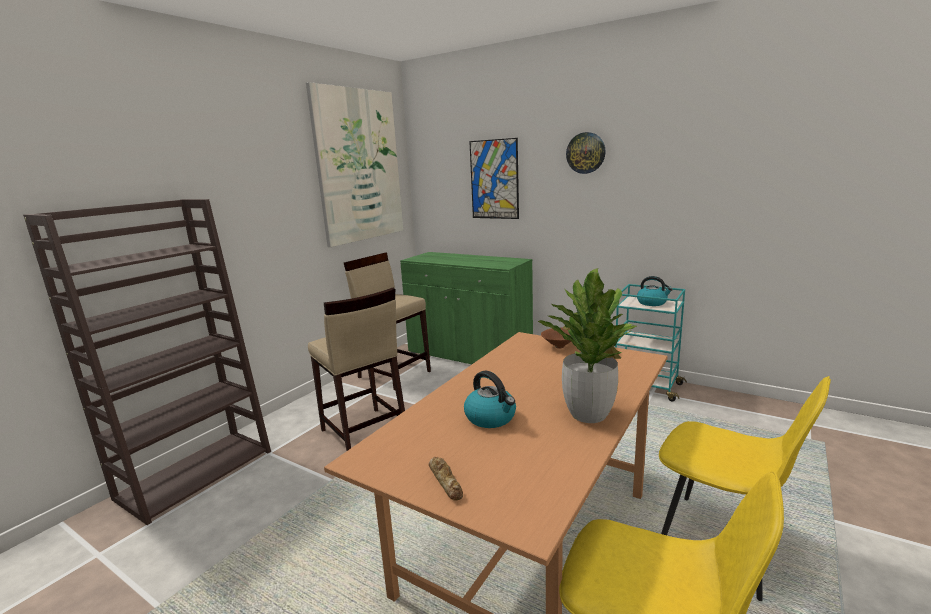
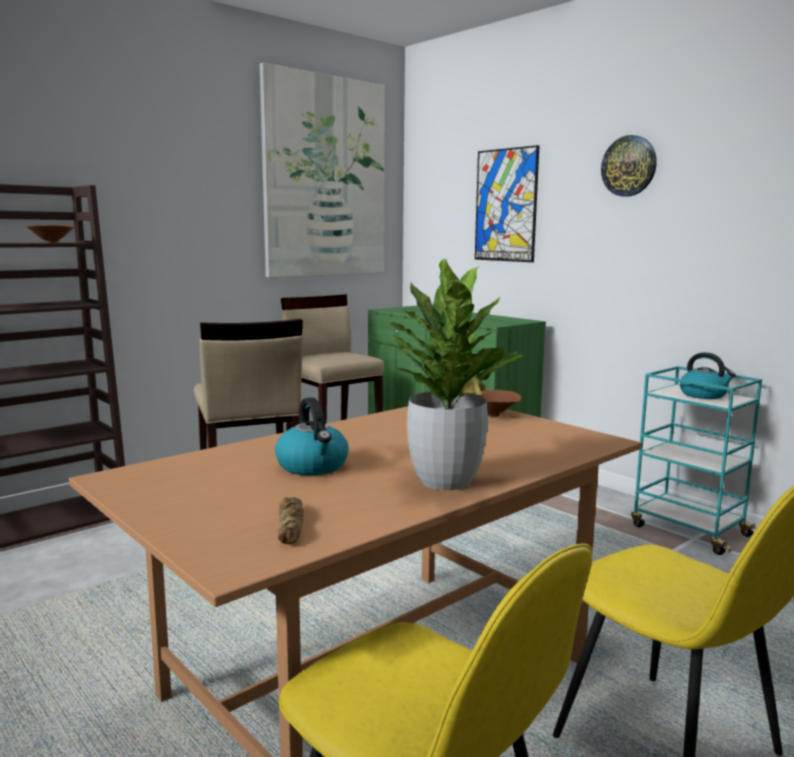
camera: 15 degrees right, 5 degrees down
bread [428,457,463,501] -> bread moved to [278,497,304,544]
none -> brown bowl [26,225,75,243]

